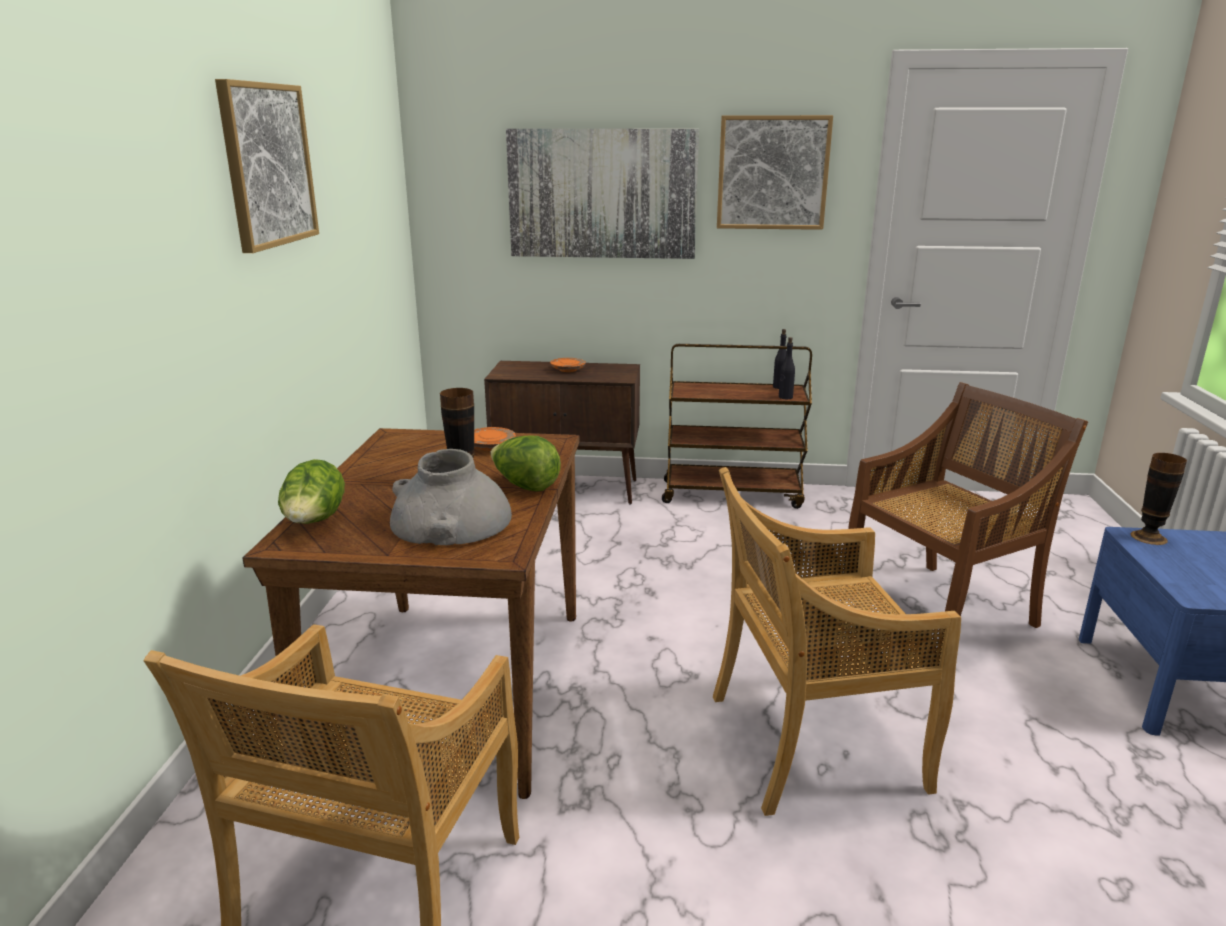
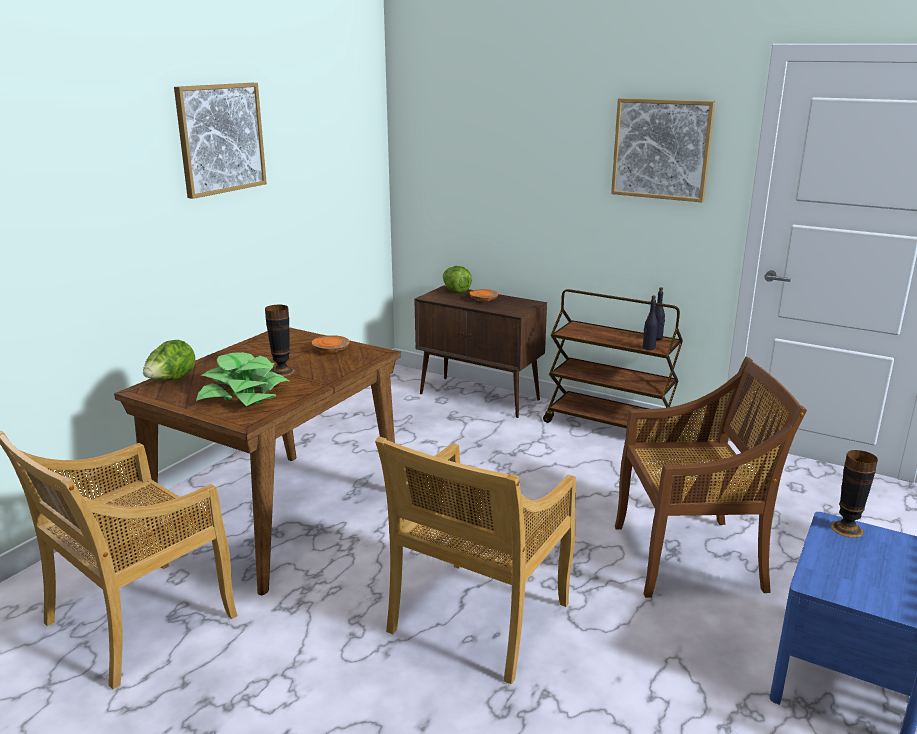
camera: 25 degrees right, 0 degrees up
grey vase [390,449,512,545] -> potted plant [196,352,291,406]
lettuce [490,435,561,491] -> lettuce moved to [443,266,472,293]
picture [506,129,699,259] -> none
beige chair [713,467,961,816] -> beige chair turned 75 degrees counterclockwise [375,437,576,684]

